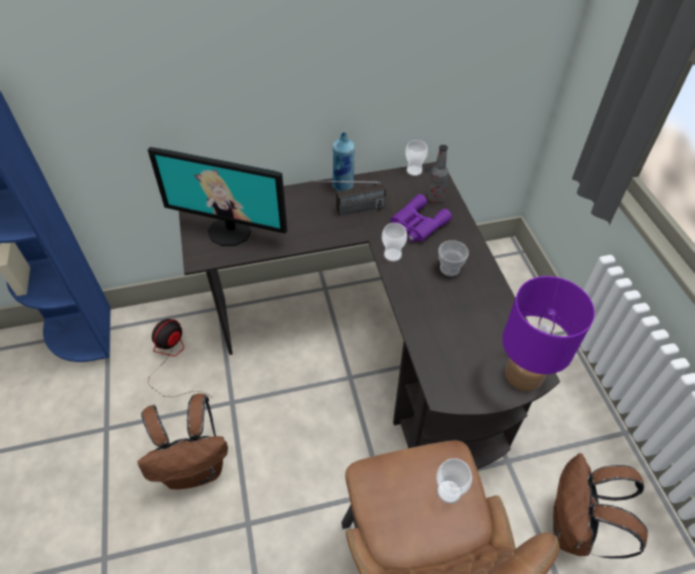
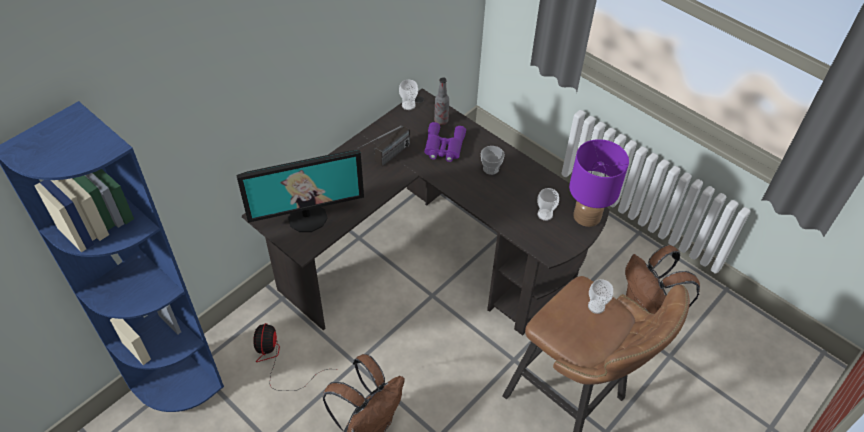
camera: 35 degrees left, 0 degrees up
blue bottle [332,132,355,191] -> none
cup [382,223,407,262] -> cup moved to [537,188,559,221]

